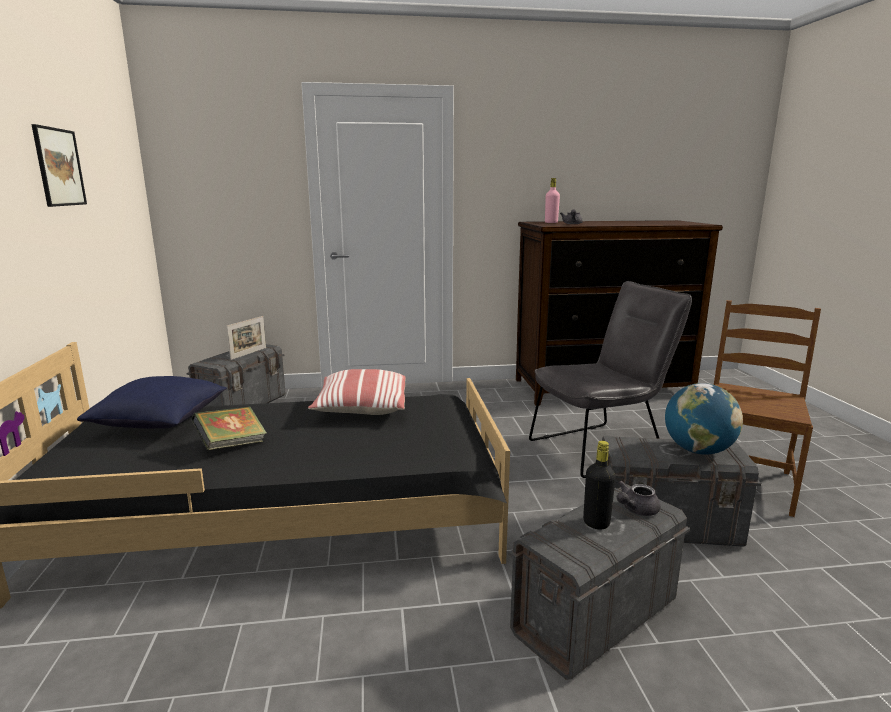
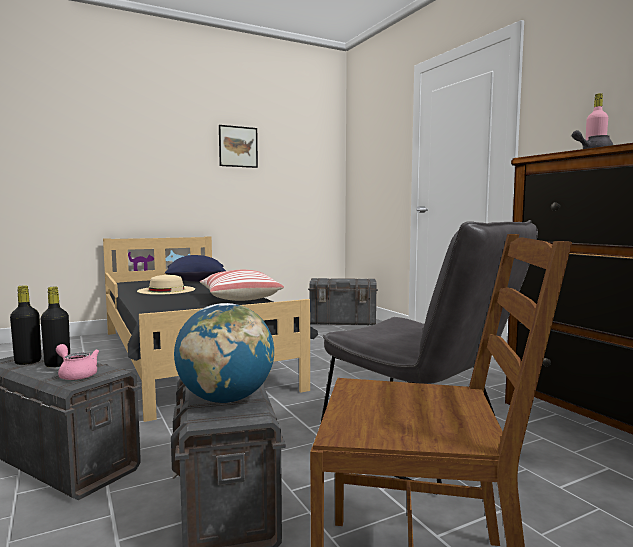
camera: 70 degrees right, 10 degrees down
book [191,406,267,450] -> beige hat [137,275,195,295]
picture frame [227,316,266,360] -> none
grey teapot [617,481,660,516] -> pink teapot [56,344,99,380]
none -> black bottle [10,285,41,365]

